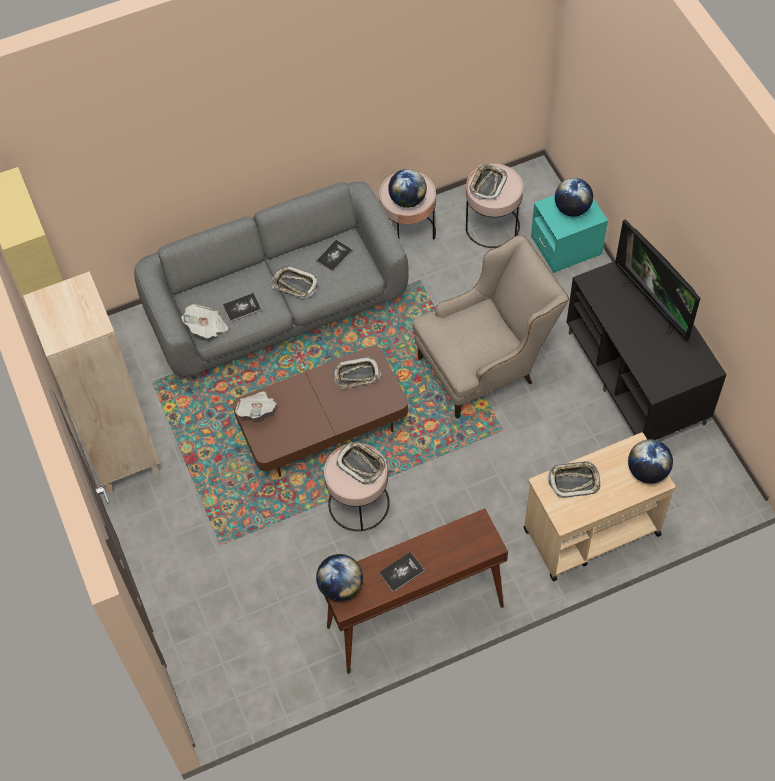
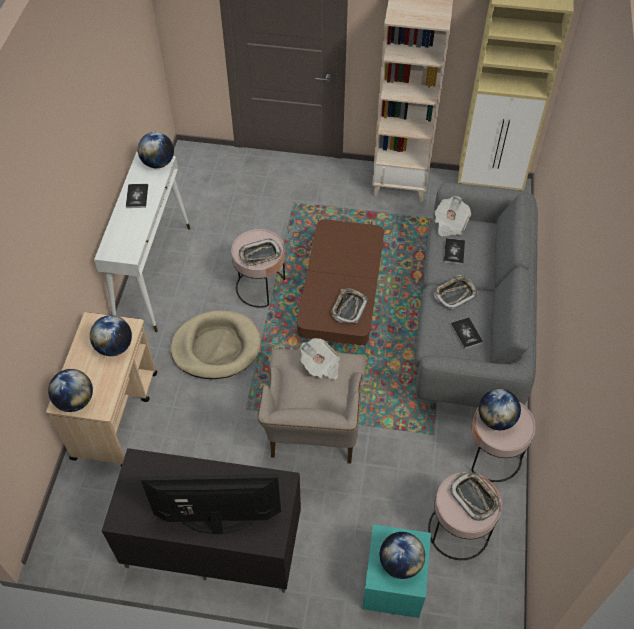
camera: 120 degrees right, 5 degrees down
newspaper [235,391,277,418] -> newspaper moved to [300,338,340,380]
brown console table [324,508,508,674] -> white console table [94,152,190,332]
tray [548,461,600,498] -> globe [90,315,132,356]
none -> beige dog bed [171,310,261,379]

